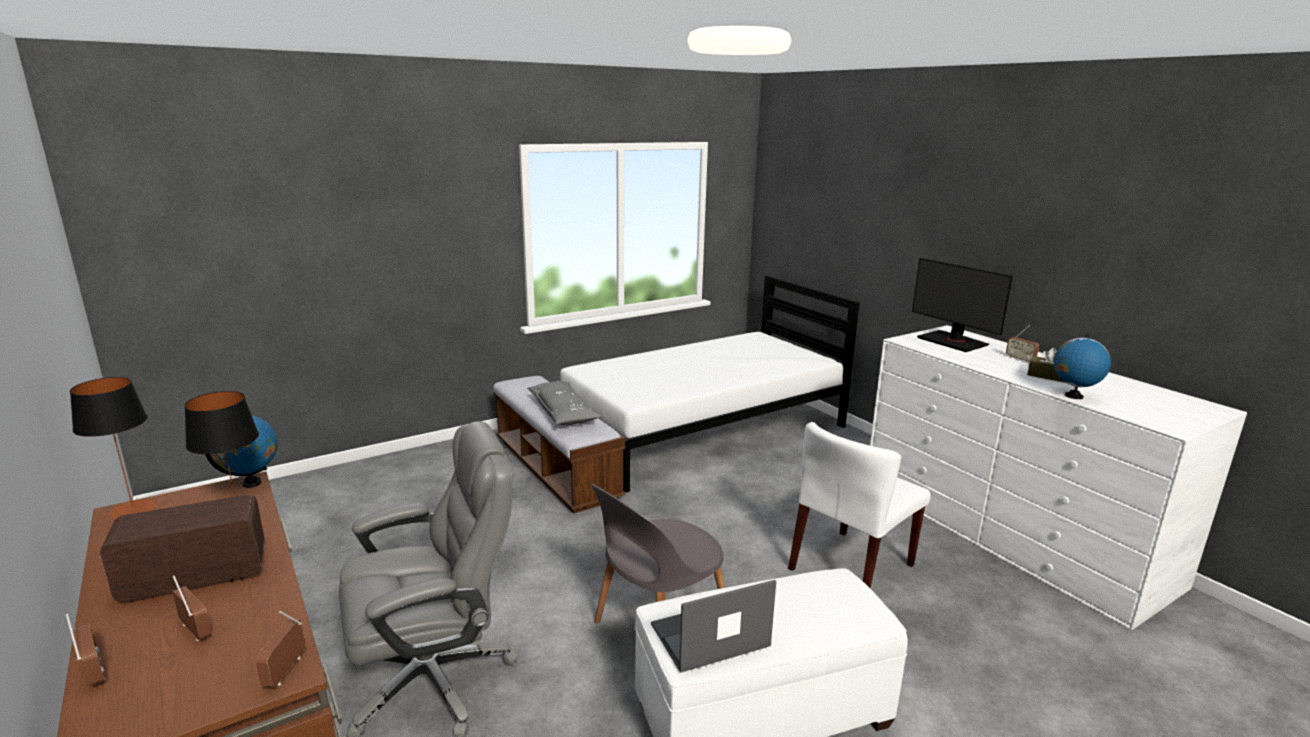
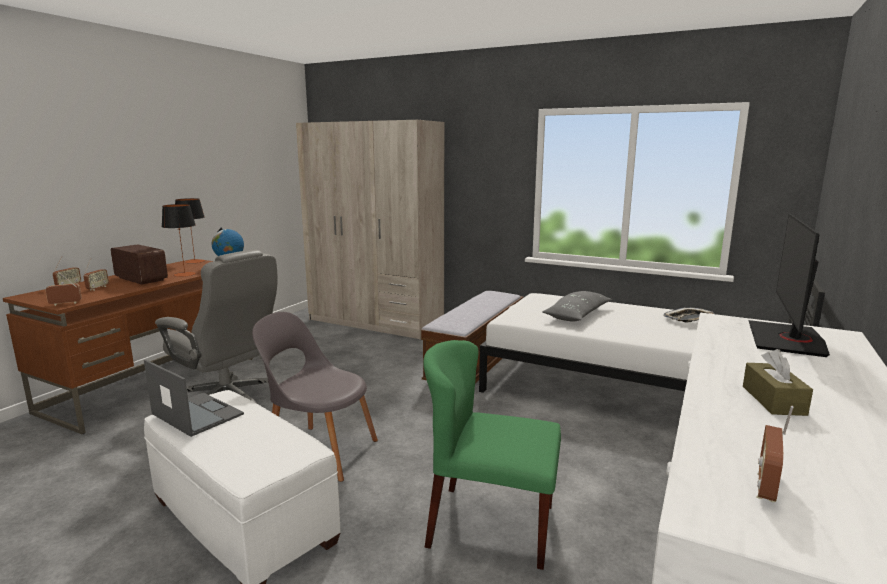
camera: 60 degrees right, 5 degrees down
grey pillow [527,381,602,425] -> grey pillow moved to [543,291,612,322]
white chair [788,422,931,588] -> green chair [423,340,561,570]
radio [1006,325,1039,363] -> radio moved to [757,406,793,502]
globe [1054,334,1111,399] -> none
none -> beige wardrobe [296,120,444,340]
none -> tray [664,307,715,322]

